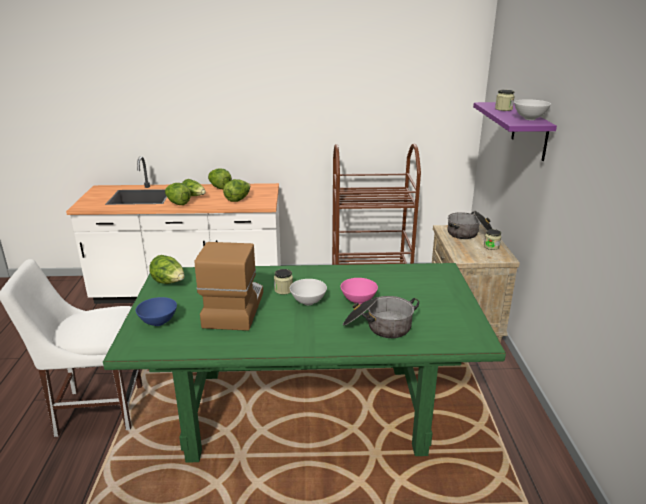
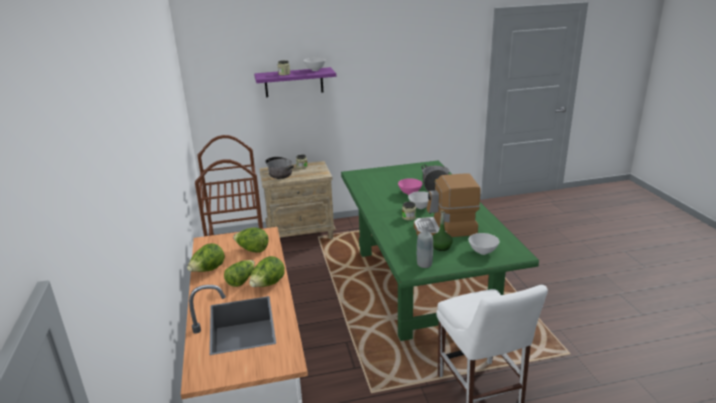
camera: 100 degrees left, 0 degrees up
blue bowl [136,297,177,326] -> white bowl [468,233,499,255]
lettuce [149,255,185,284] -> grey bottle [417,225,433,268]
none -> green bottle [433,210,453,251]

